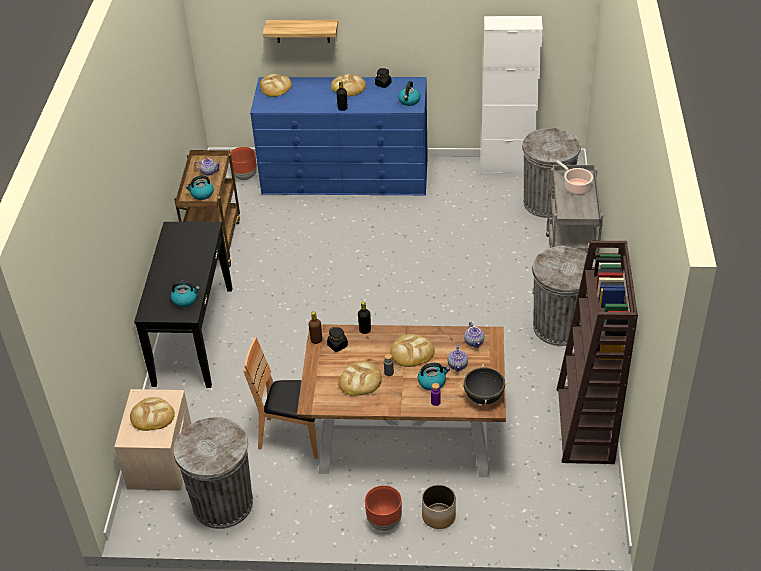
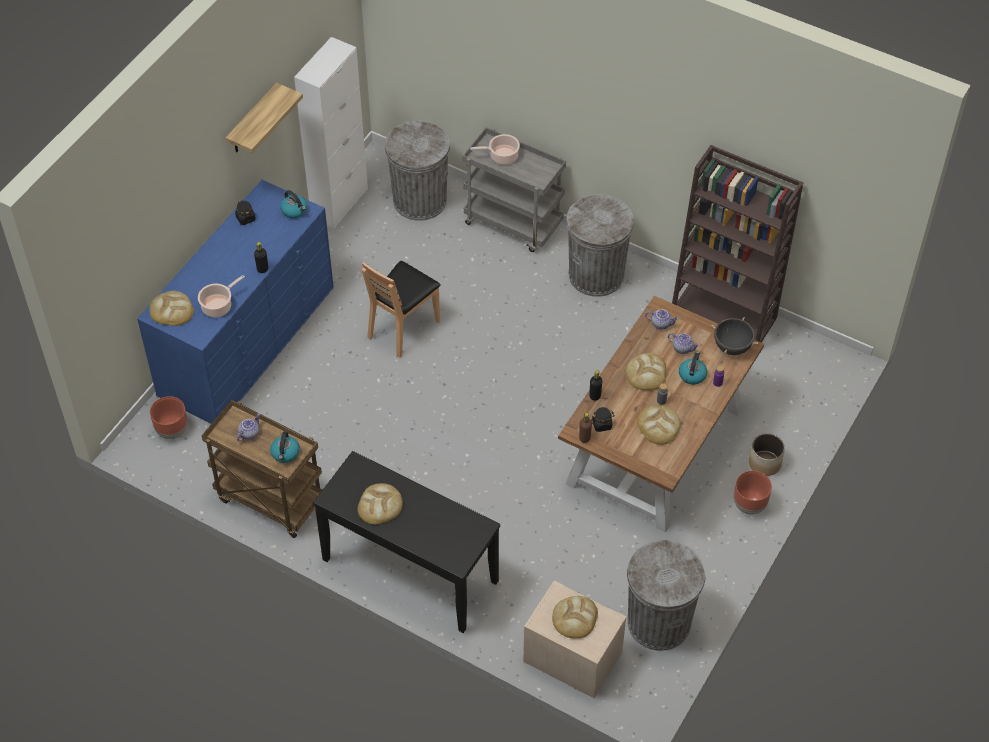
camera: 65 degrees left, 10 degrees up
kettle [171,281,200,307] -> none
brown chair [243,337,318,459] -> brown chair moved to [361,261,441,358]
shelf [263,20,338,43] -> shelf moved to [226,83,303,153]
bread [331,74,366,96] -> bread moved to [357,483,403,524]
none -> cooking pot [198,275,245,318]

